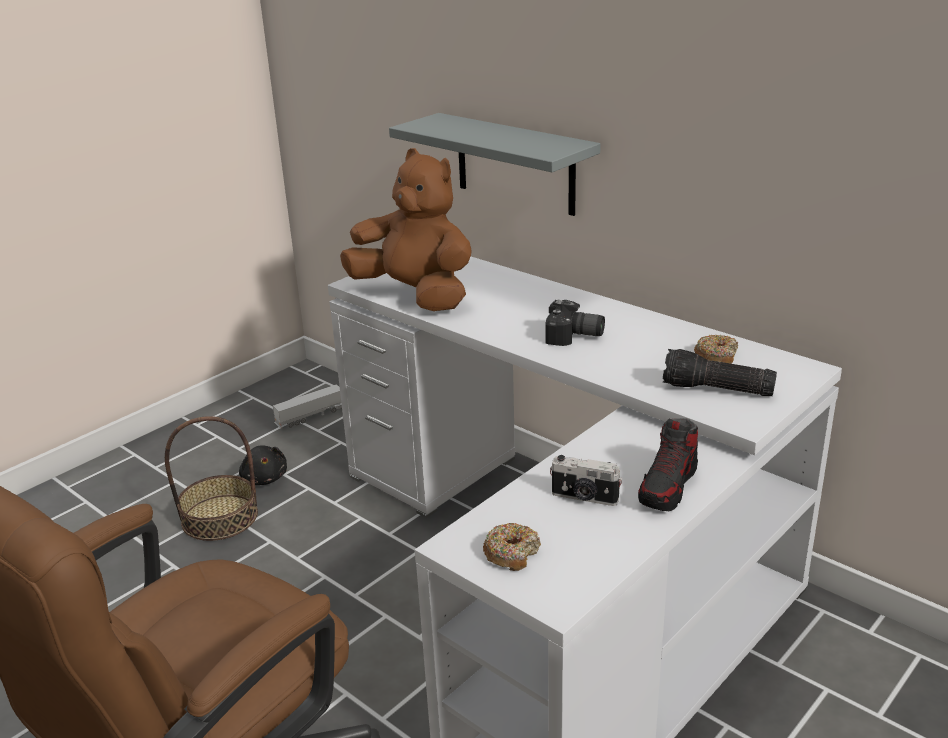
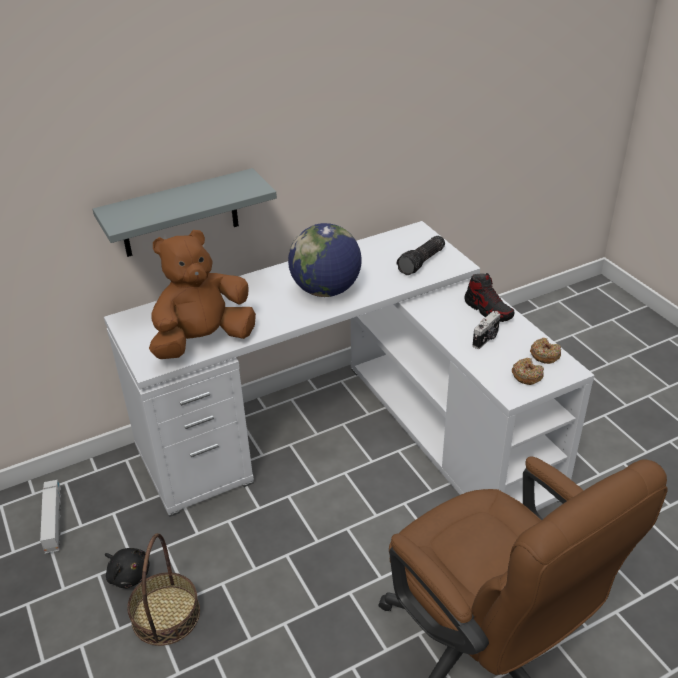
camera: 70 degrees left, 10 degrees up
black plush toy [239,445,287,485] -> black plush toy turned 45 degrees clockwise [105,548,150,588]
camera [545,300,605,346] -> globe [288,223,362,297]
donut [694,335,738,364] -> donut moved to [530,338,561,364]

